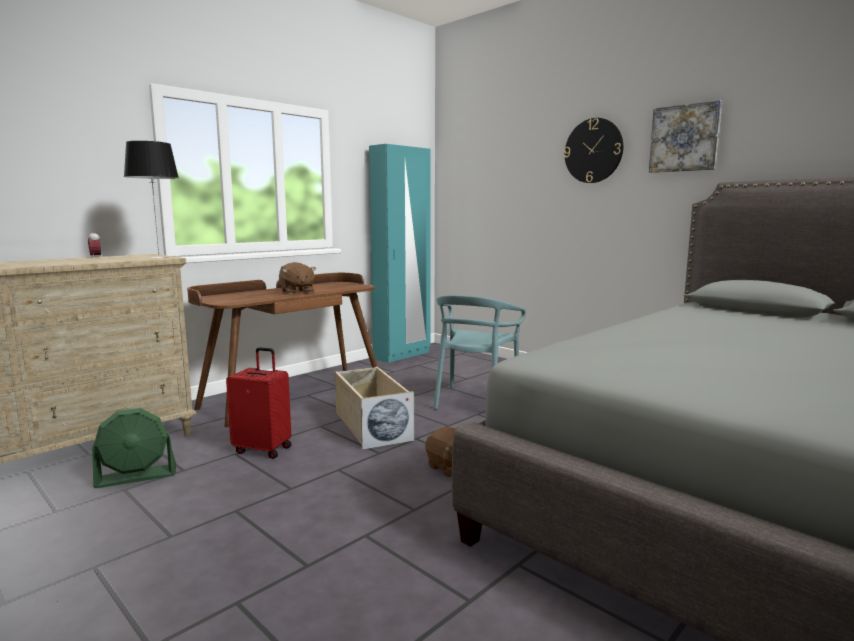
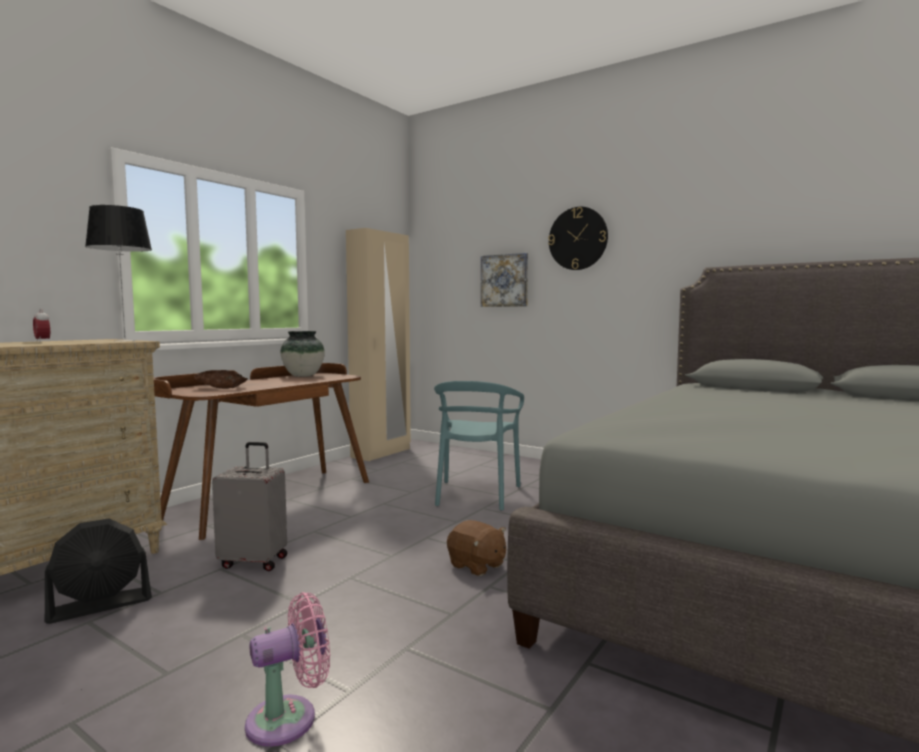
camera: 10 degrees left, 5 degrees down
green fan [92,408,176,488] -> black fan [45,518,152,624]
red suitcase [226,347,292,459] -> grey suitcase [212,442,287,571]
brown plush toy [279,262,316,294] -> none
beige storage box [335,367,414,450] -> none
turquoise wardrobe [369,144,431,363] -> beige wardrobe [346,228,411,461]
picture [649,100,722,173] -> picture moved to [481,253,528,307]
none -> brown bowl [194,370,248,389]
none -> pink fan [245,592,330,747]
none -> vase [280,331,325,377]

